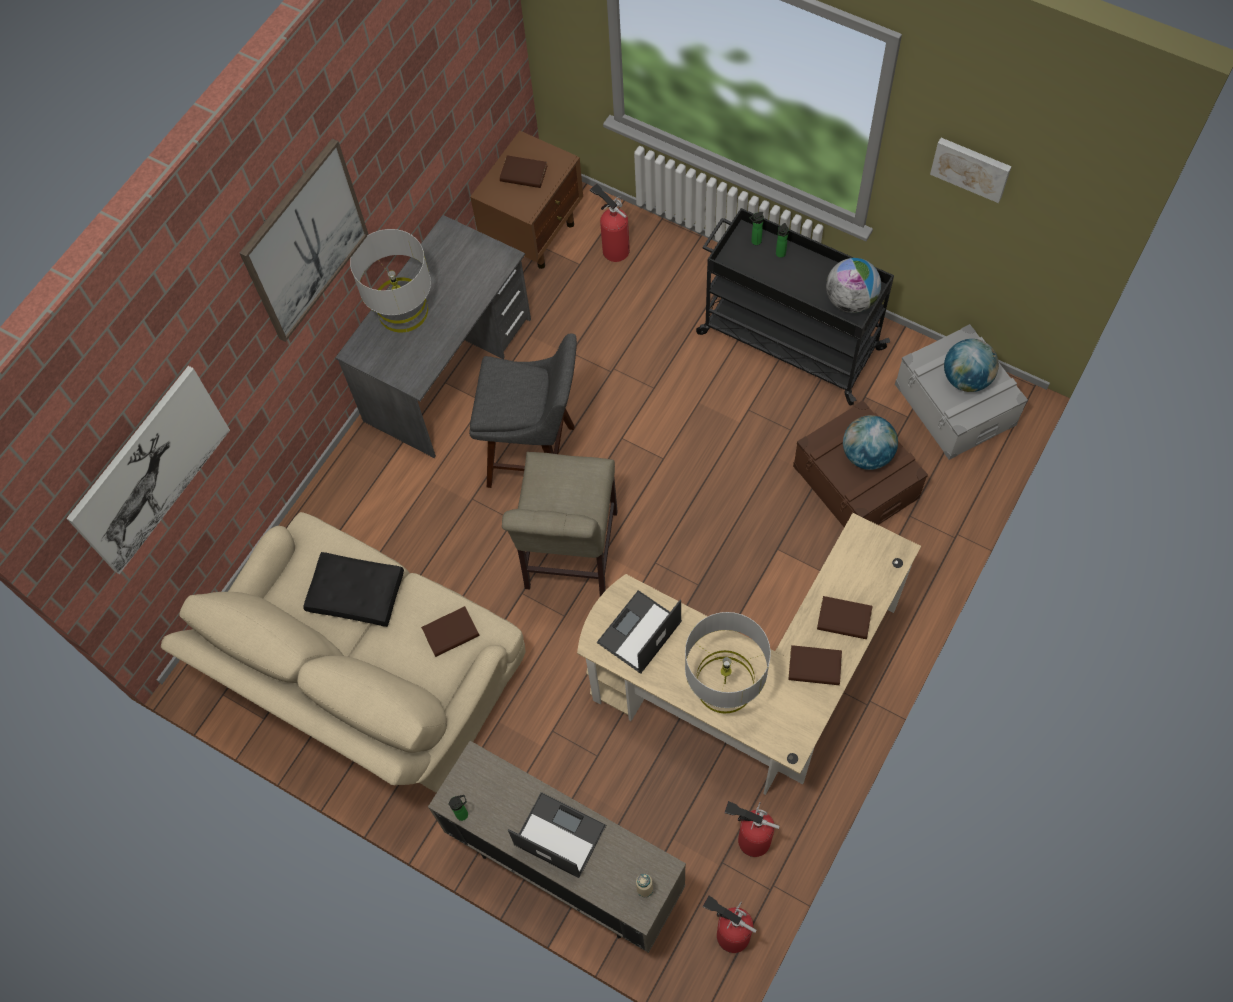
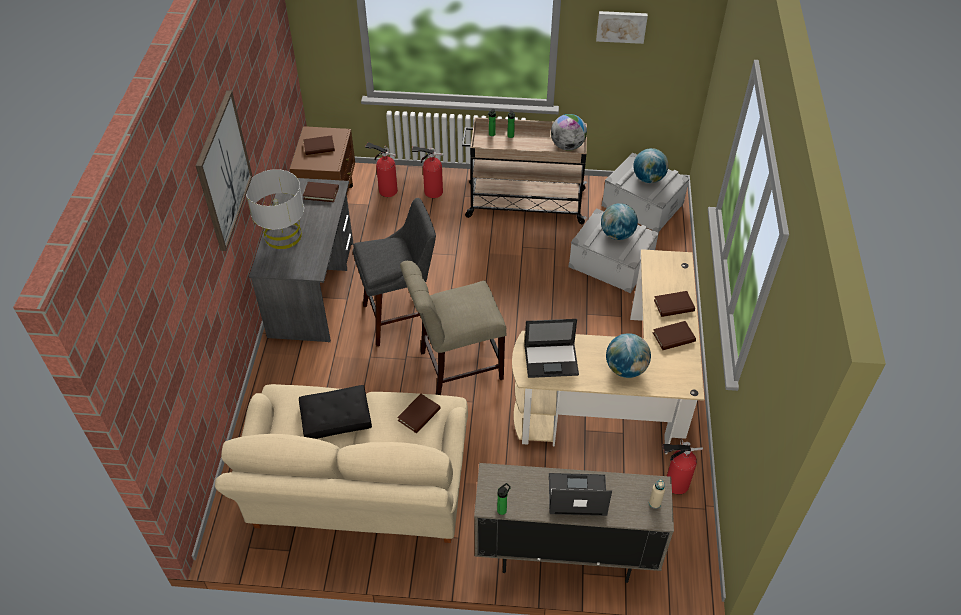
camera: 30 degrees left, 15 degrees down
picture [66,366,230,574] -> none
beige chair [502,452,617,596] -> beige chair turned 90 degrees clockwise [400,261,507,395]
laptop [597,590,682,674] -> laptop turned 105 degrees counterclockwise [524,319,579,378]
grey table lamp [685,612,771,713] -> globe [606,333,651,378]
black cart [696,208,894,406] -> beige cart [462,118,587,224]
fire extinguisher [703,895,757,953] -> fire extinguisher moved to [412,146,444,198]
brown storage box [793,400,928,527] -> grey storage box [569,208,659,293]
none -> brown book [303,182,339,202]

